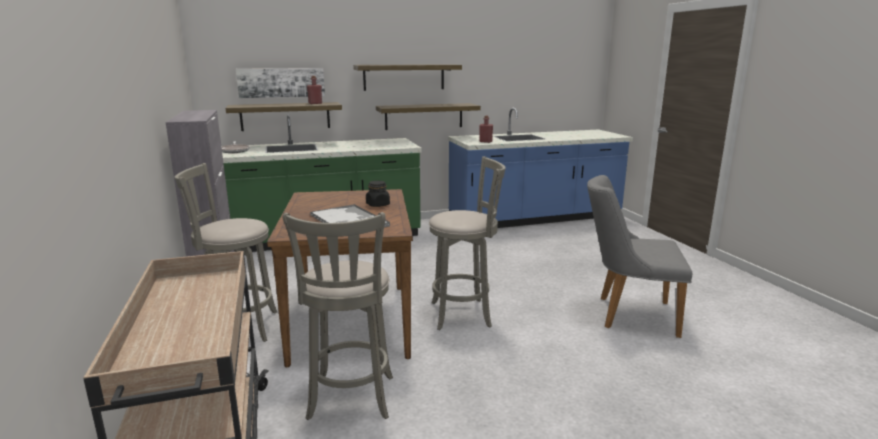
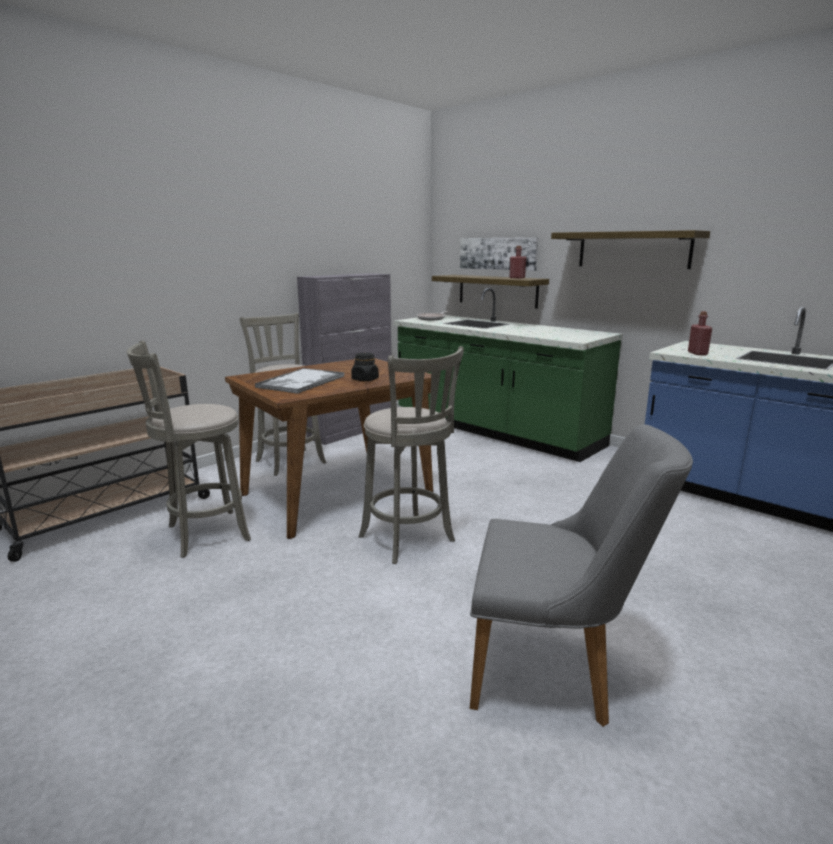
camera: 60 degrees right, 0 degrees up
shelf [376,103,481,130] -> none
grey chair [587,175,692,338] -> grey chair turned 120 degrees clockwise [470,424,693,727]

